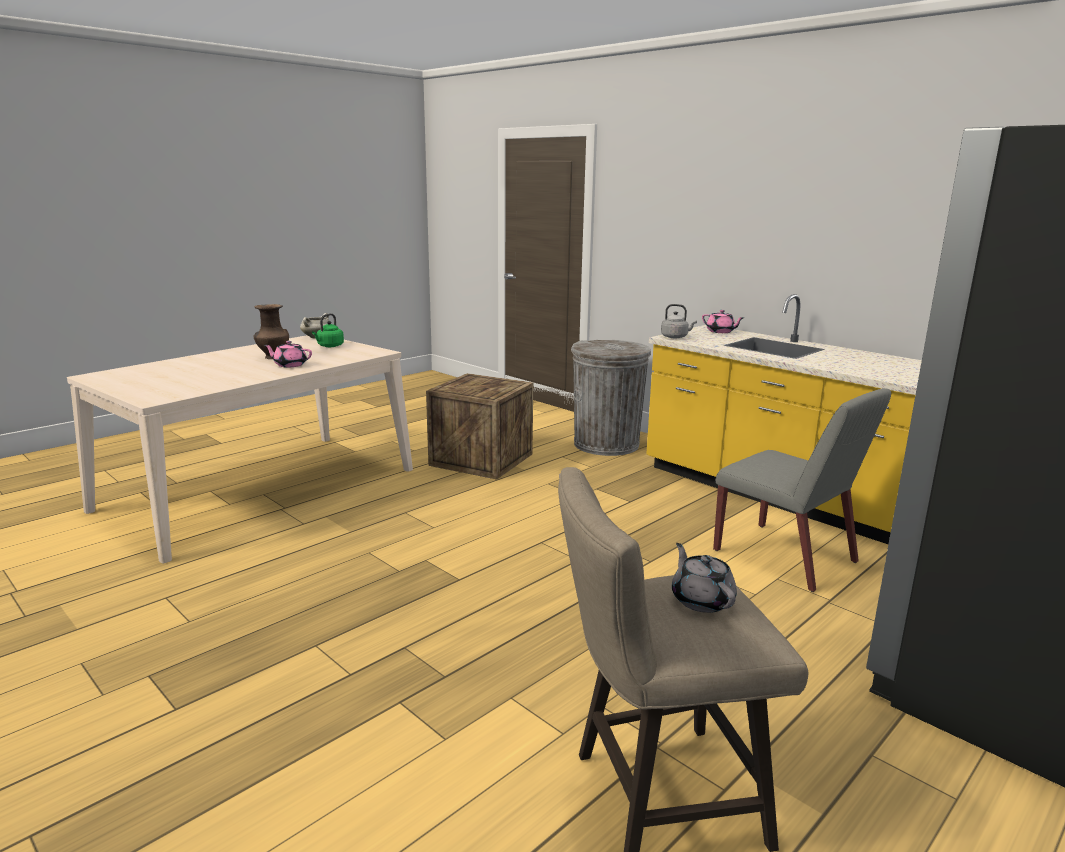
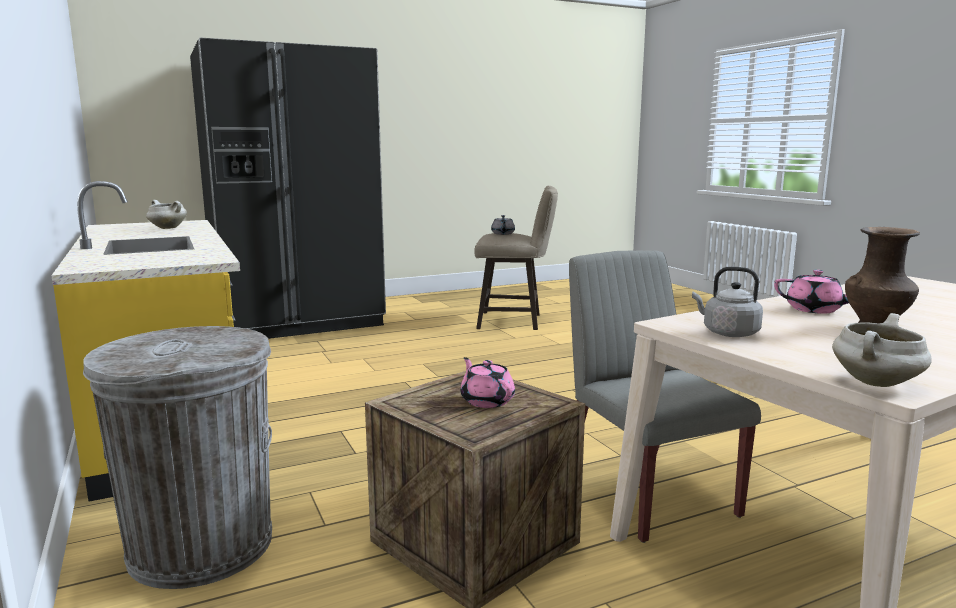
camera: 160 degrees left, 5 degrees down
green kettle [312,313,344,347] -> none
grey kettle [661,304,697,338] -> grey kettle moved to [692,267,763,337]
pink teapot [702,310,744,333] -> pink teapot moved to [460,357,515,408]
grey chair [713,388,891,592] -> grey chair moved to [569,250,761,543]
none -> white cooking pot [146,200,187,229]

